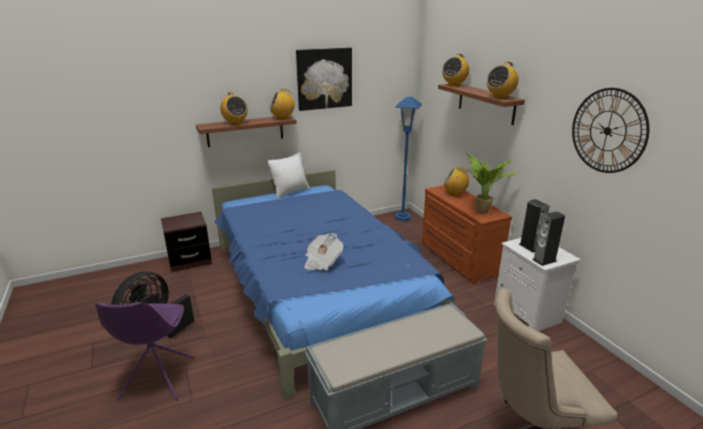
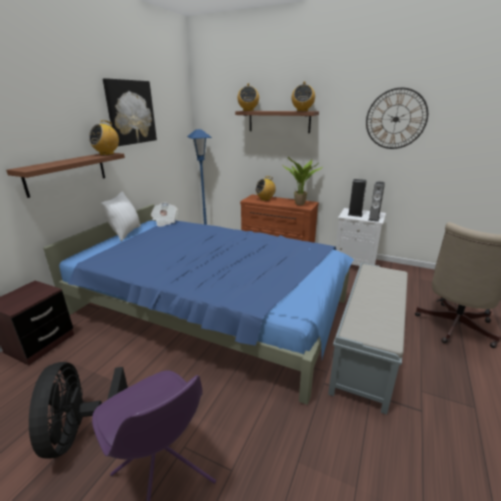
camera: 40 degrees left, 0 degrees up
radio [220,92,248,125] -> none
newspaper [304,233,343,270] -> newspaper moved to [151,202,178,227]

